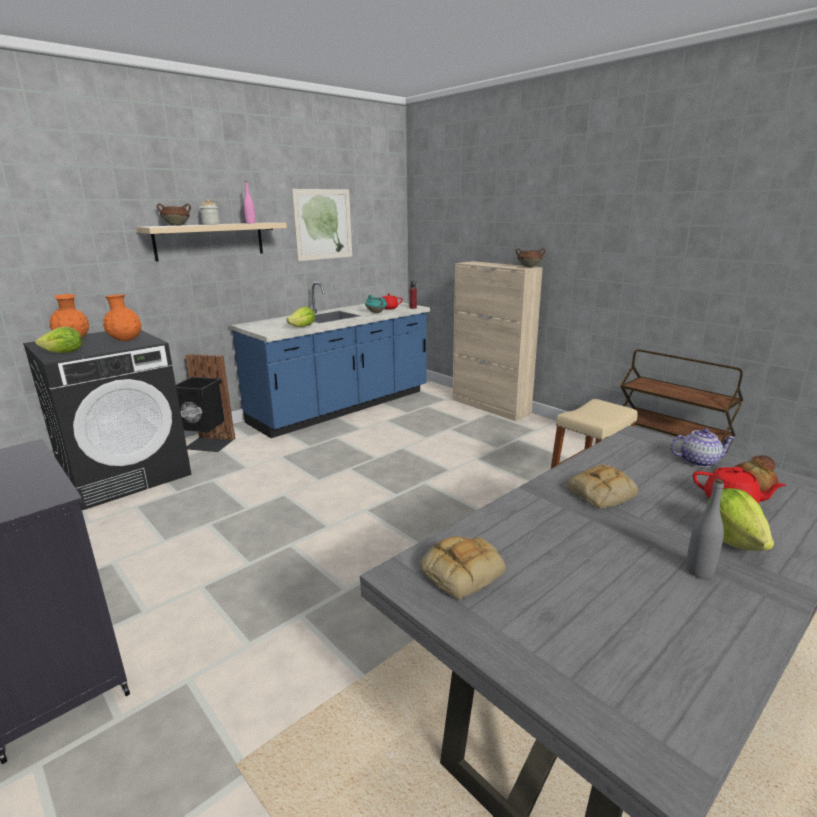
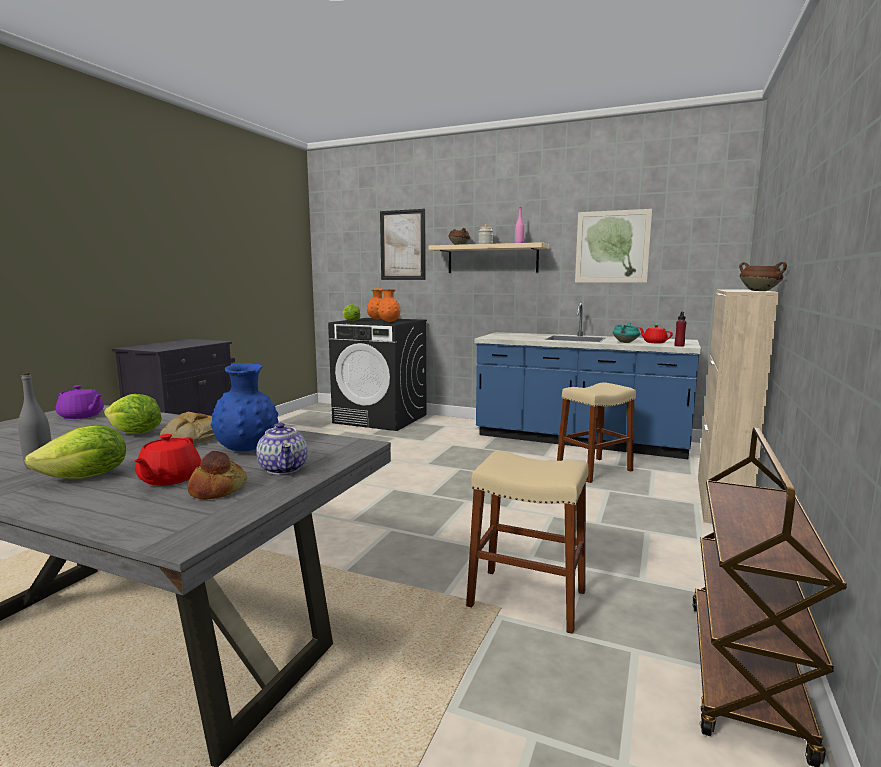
camera: 65 degrees right, 10 degrees down
black trash can [176,354,235,452] -> none
lettuce [286,307,315,327] -> lettuce moved to [104,394,162,433]
bread [420,536,506,599] -> purple teapot [56,385,104,419]
none -> blue vase [211,363,279,452]
none -> picture [380,209,426,280]
none -> beige stool [557,382,636,483]

